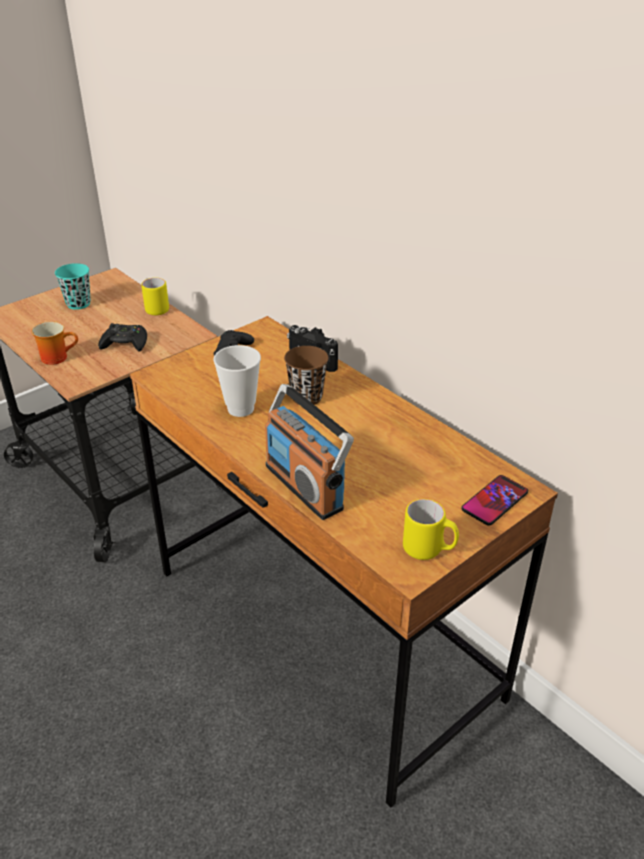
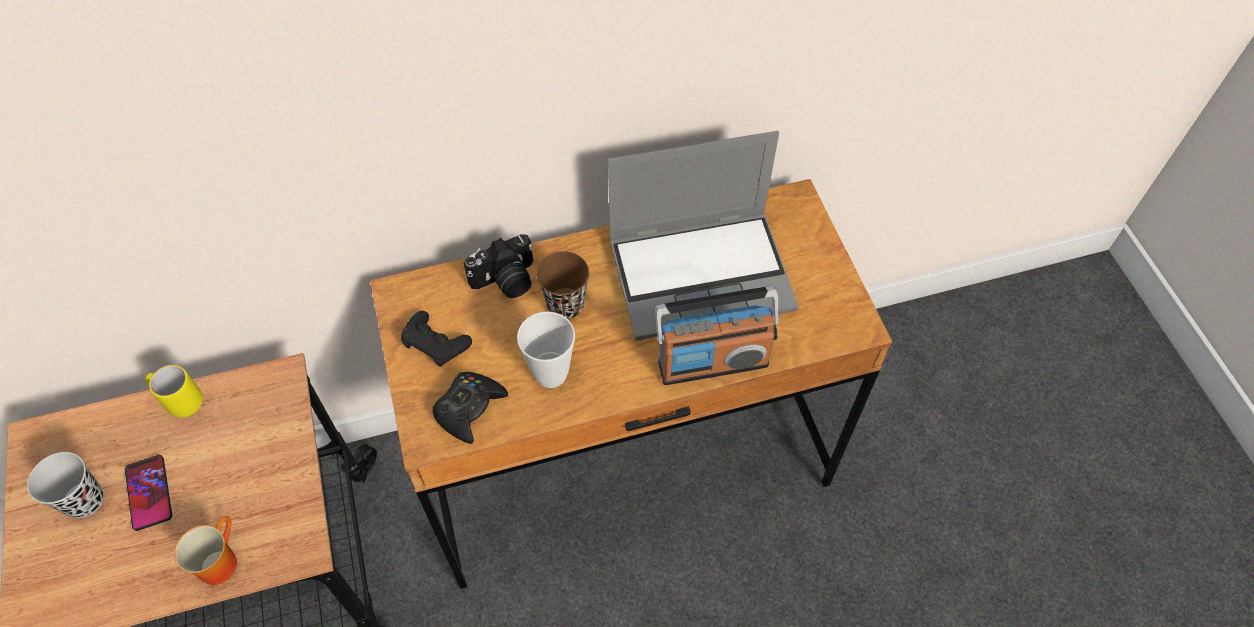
camera: 65 degrees left, 20 degrees up
turquoise cup [55,263,91,310] -> black cup [27,452,103,518]
black game controller [98,323,147,352] -> black game controller moved to [432,372,508,444]
yellow mug [403,499,459,560] -> none
phone [461,475,528,526] -> phone moved to [125,455,172,531]
none -> laptop [608,131,799,340]

